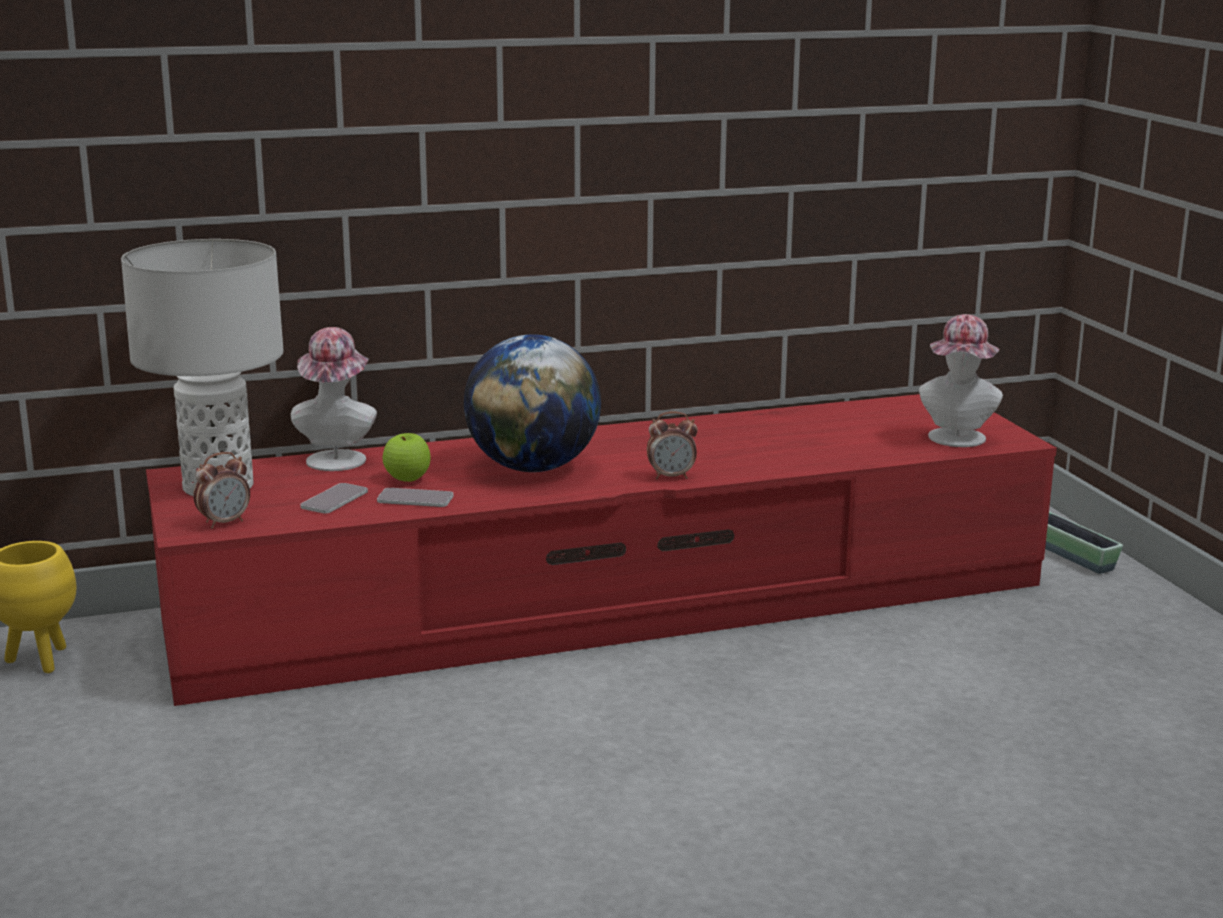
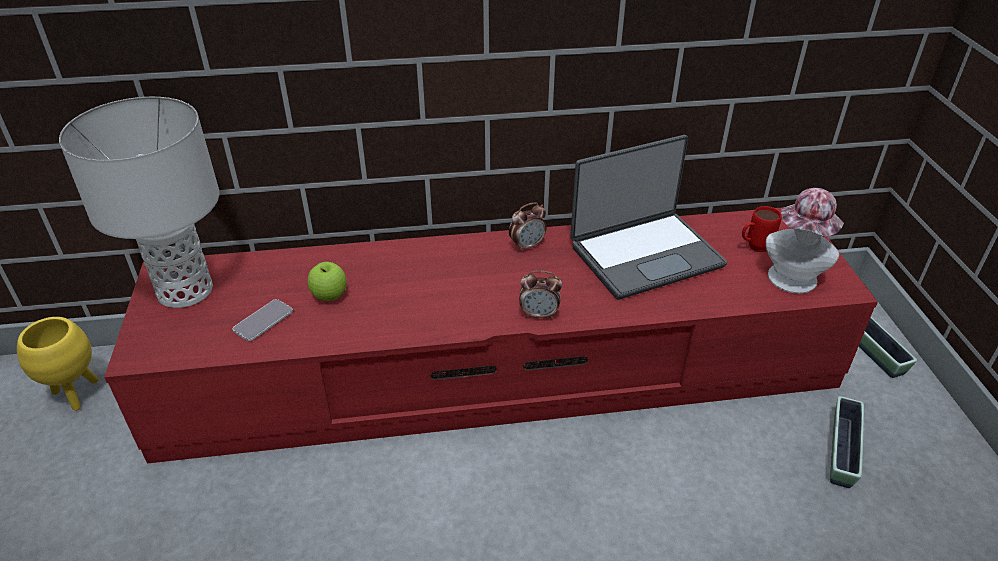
camera: 10 degrees right, 20 degrees up
alarm clock [193,452,250,529] -> alarm clock moved to [509,202,547,252]
hat [291,327,377,471] -> none
phone [377,488,453,507] -> none
globe [464,335,601,472] -> none
none -> laptop [570,135,727,300]
none -> red mug [742,206,782,252]
none -> planter [830,396,864,488]

